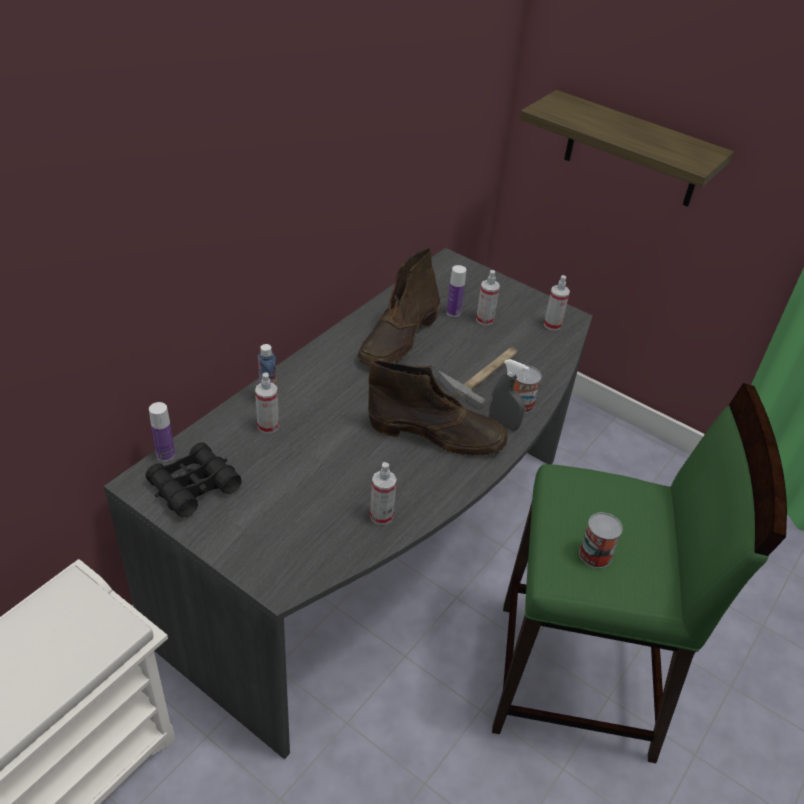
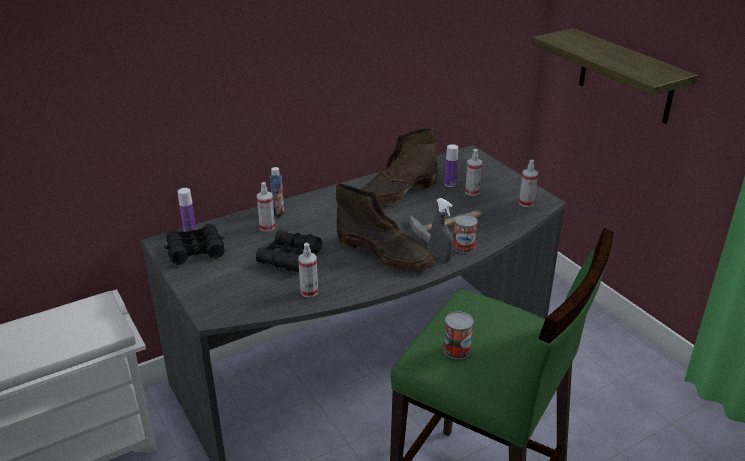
camera: 25 degrees right, 10 degrees down
none -> black binoculars [256,230,322,272]

